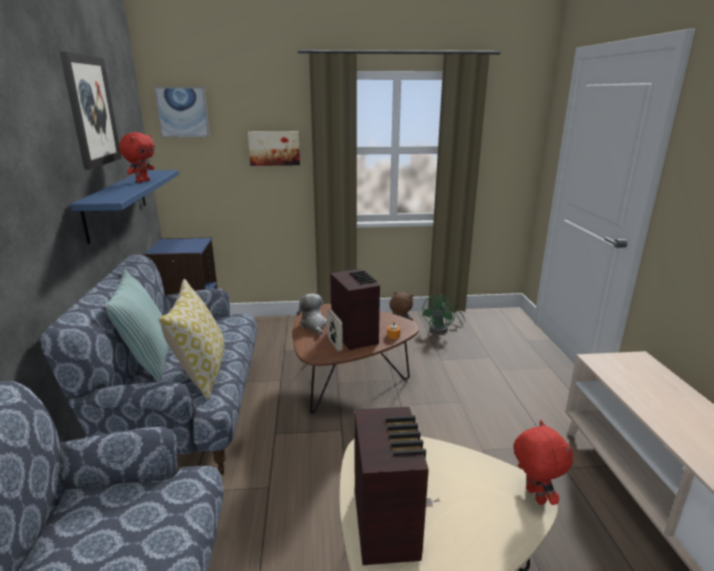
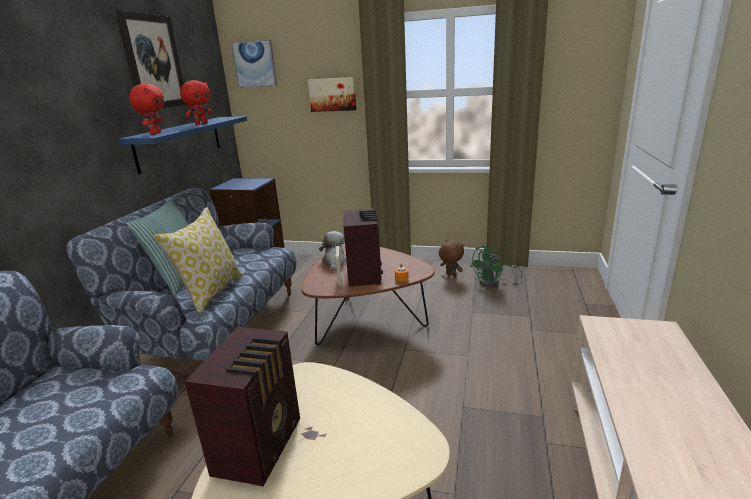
camera: 20 degrees right, 0 degrees up
red plush toy [513,420,573,505] -> red plush toy moved to [129,84,164,135]

